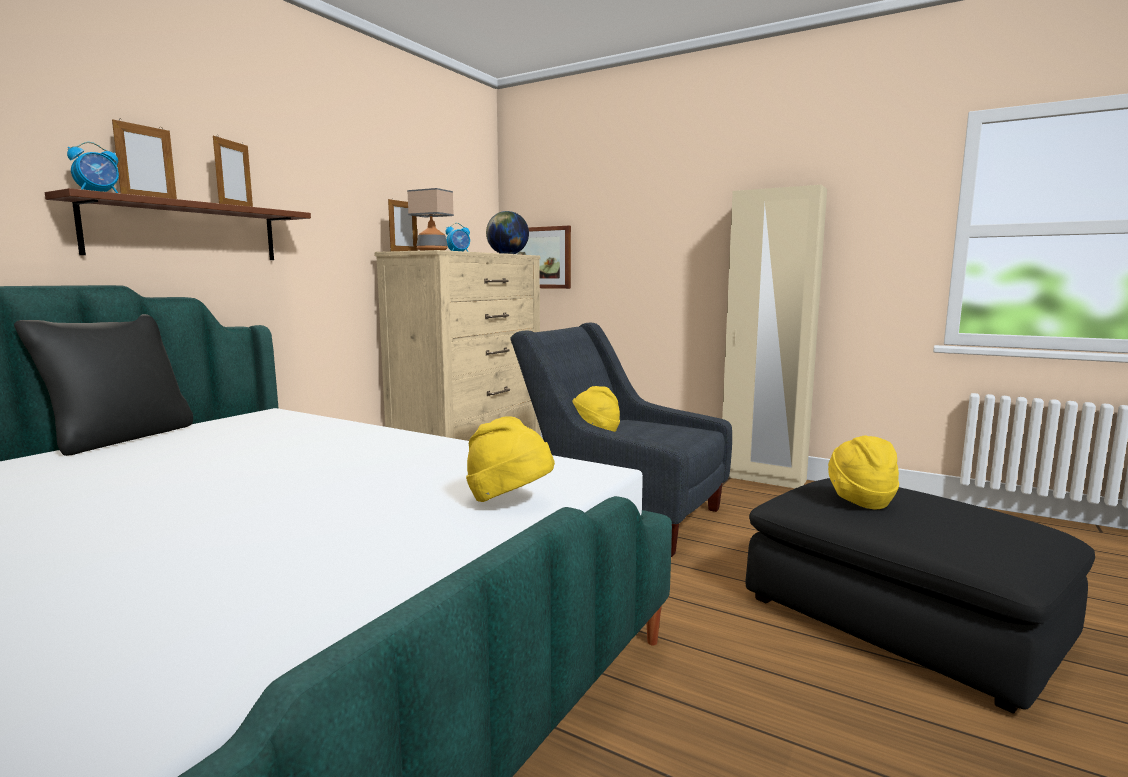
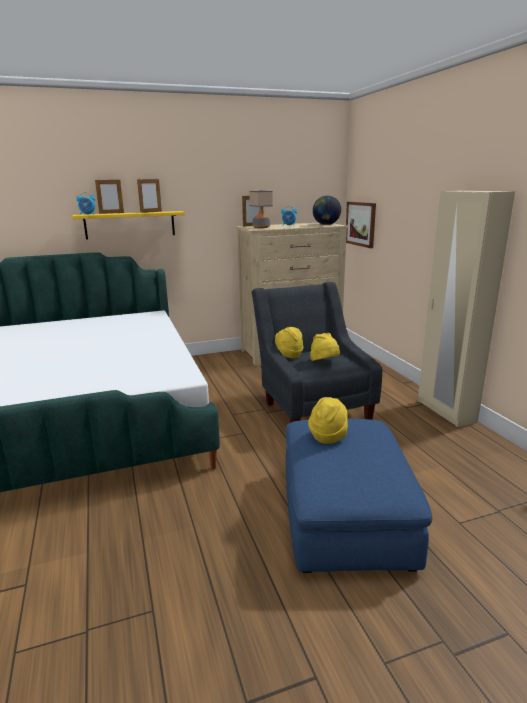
camera: 40 degrees right, 10 degrees up
black pillow [14,314,193,456] -> none
brown shelf [45,188,311,260] -> yellow shelf [72,211,185,240]
yellow hat [466,416,555,502] -> yellow hat moved to [310,333,340,361]
black ottoman [745,478,1095,714] -> blue ottoman [286,419,432,573]

